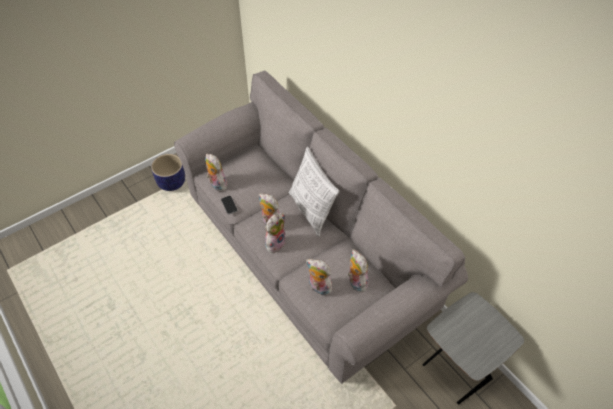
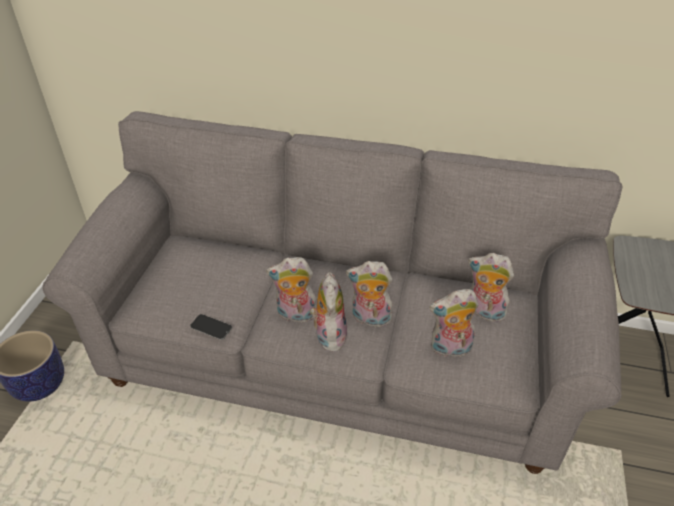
camera: 40 degrees left, 10 degrees down
plush toy [205,154,229,191] -> plush toy moved to [346,261,393,328]
pillow [289,147,339,237] -> none

